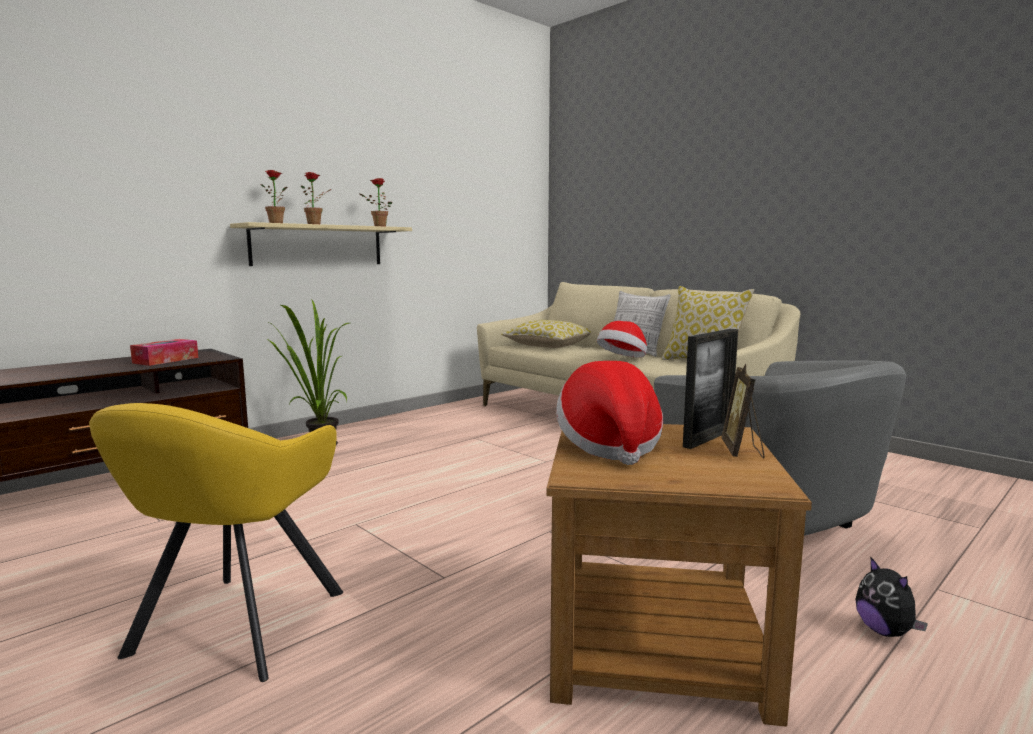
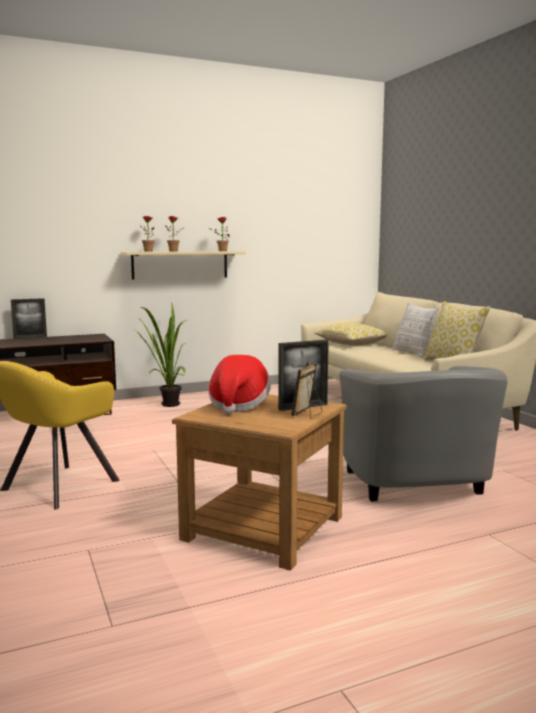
camera: 20 degrees right, 0 degrees up
tissue box [130,339,198,366] -> none
hat [597,321,647,357] -> none
plush toy [856,556,928,637] -> none
none -> picture frame [11,298,47,339]

